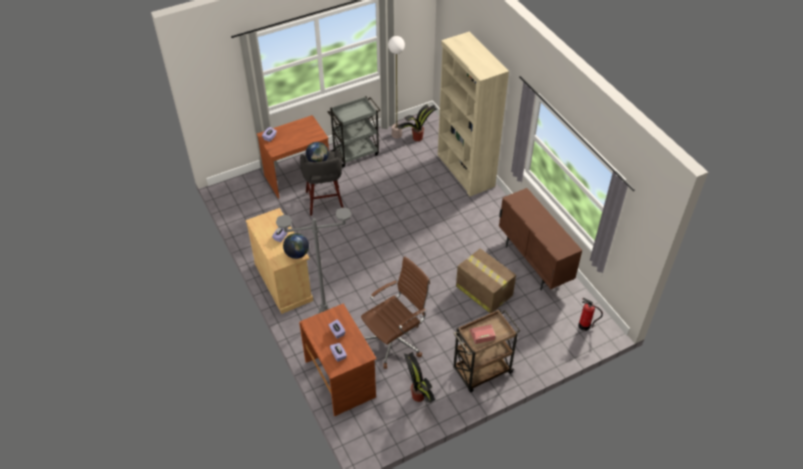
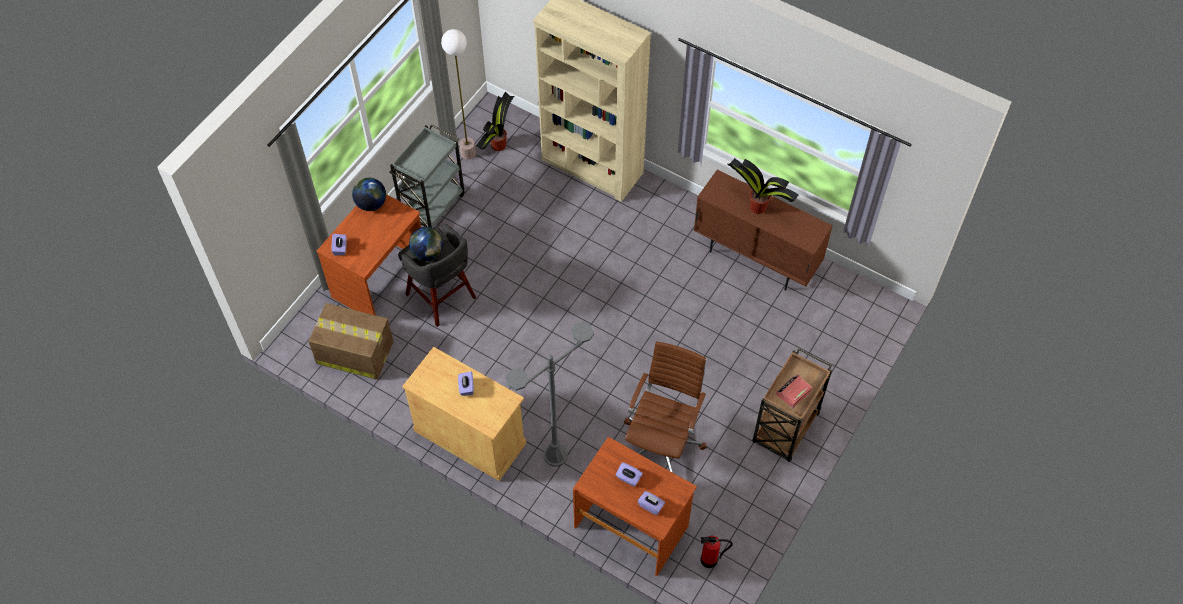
camera: 30 degrees left, 10 degrees up
globe [283,233,309,259] -> globe moved to [352,178,386,211]
potted plant [404,352,435,403] -> potted plant moved to [728,158,799,214]
cardboard box [456,248,516,314] -> cardboard box moved to [308,303,394,380]
fire extinguisher [578,298,603,331] -> fire extinguisher moved to [701,536,733,568]

